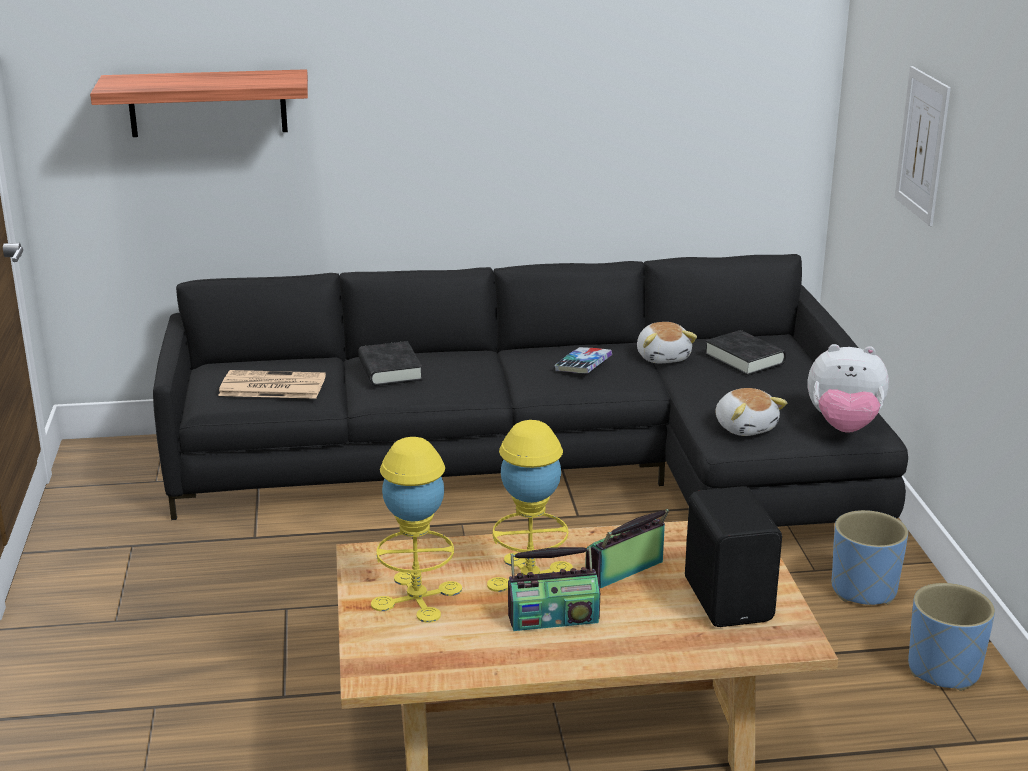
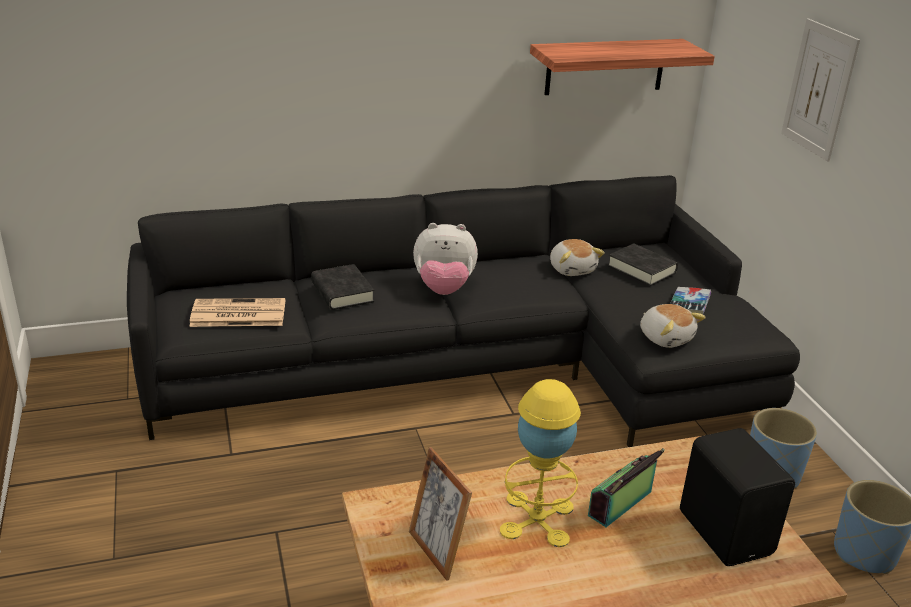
camera: 10 degrees left, 5 degrees up
shelf [90,69,308,137] -> shelf moved to [530,39,715,95]
yellow table lamp [371,437,462,623] -> picture frame [409,447,472,581]
radio [508,547,600,631] -> none
book [555,347,612,373] -> book moved to [670,287,711,315]
plush toy [807,344,889,433] -> plush toy moved to [413,223,478,295]

